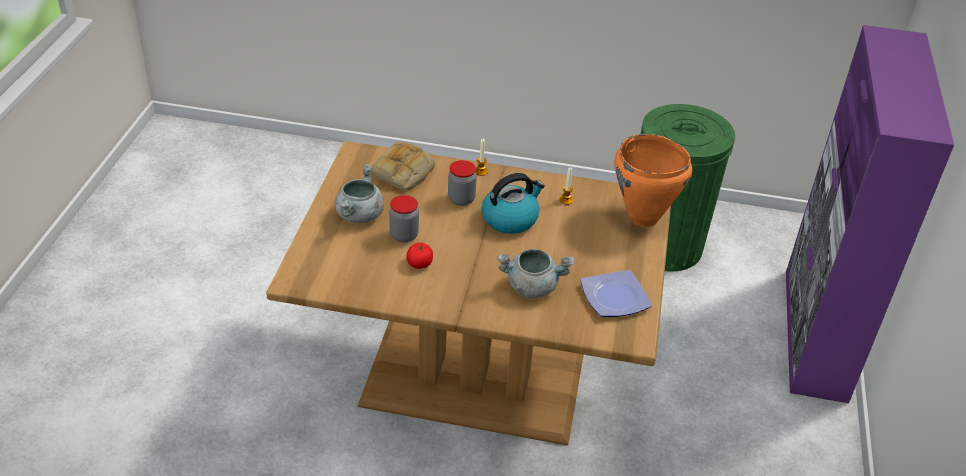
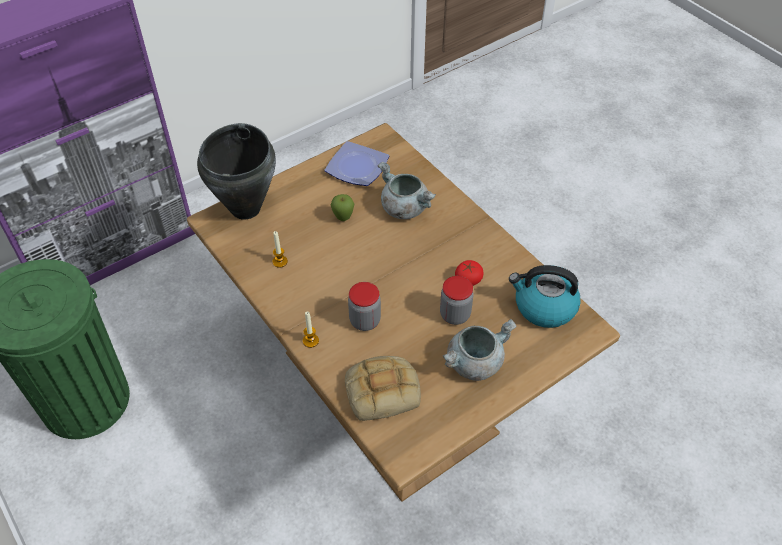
camera: 135 degrees left, 10 degrees up
kettle [481,173,545,234] -> kettle moved to [509,265,581,328]
orange cooking pot [614,134,692,227] -> black cooking pot [197,123,276,220]
none -> apple [331,194,354,221]

